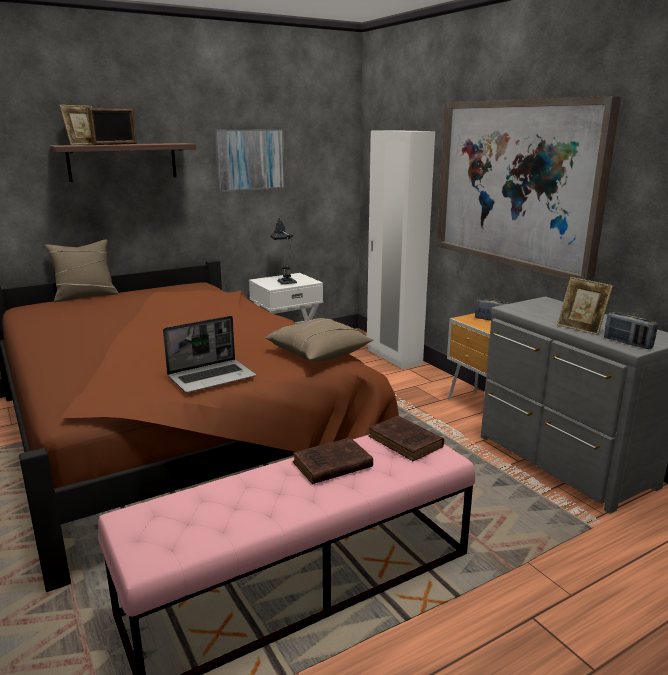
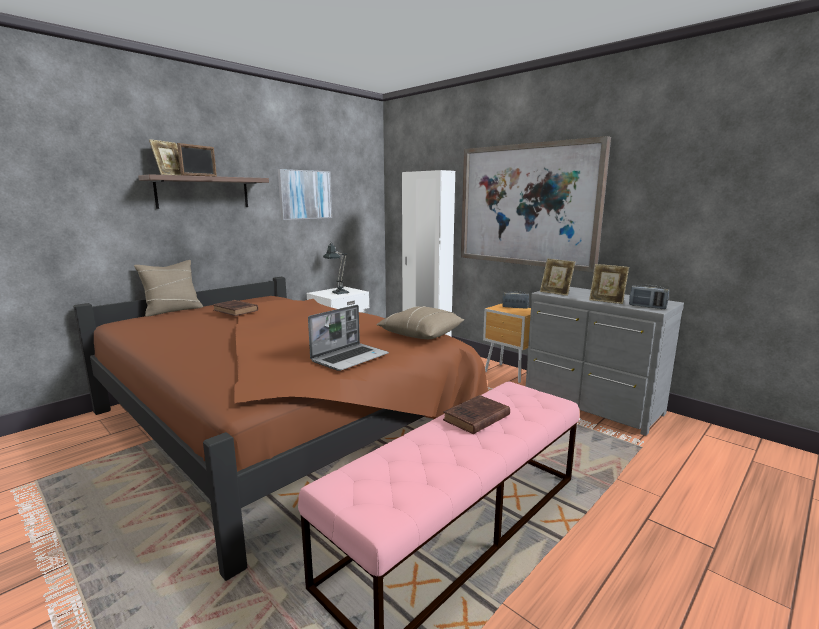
camera: 15 degrees left, 5 degrees down
brown book [369,416,444,461] -> brown book moved to [213,300,258,316]
none -> picture frame [540,259,575,296]

